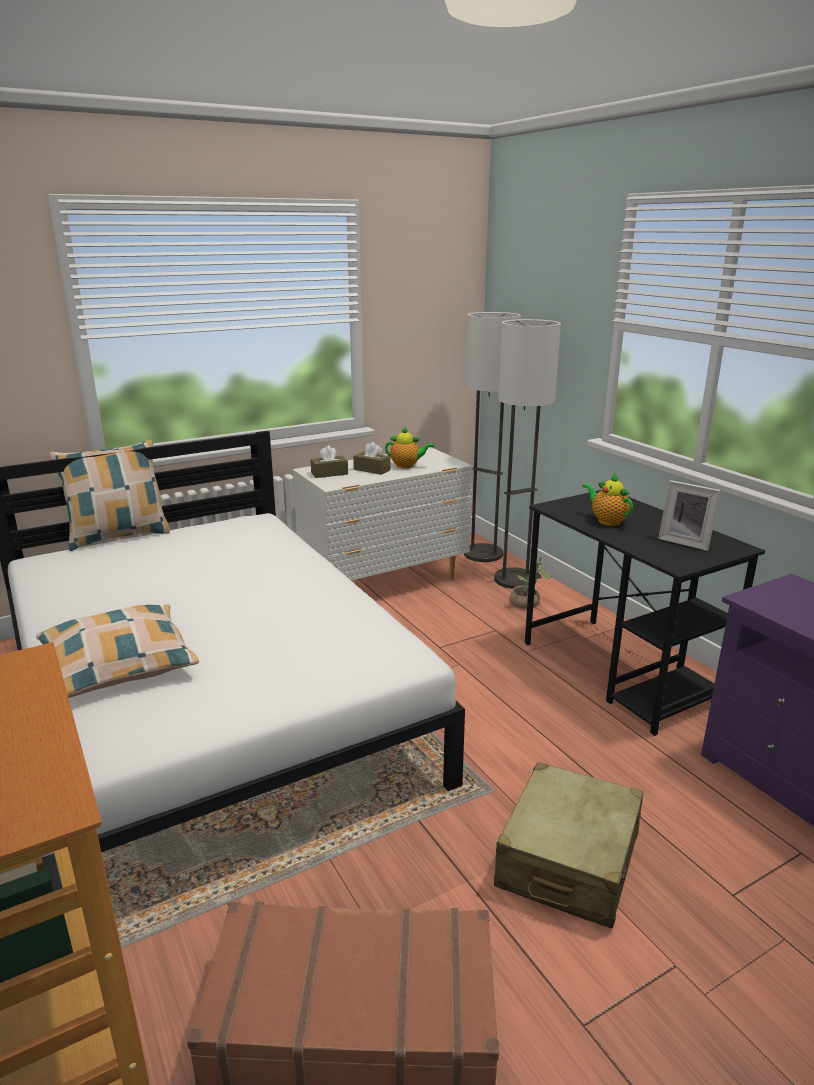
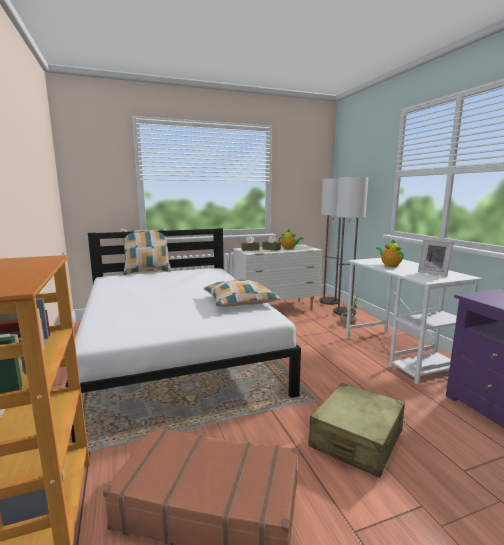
camera: 10 degrees right, 10 degrees down
pillow [36,605,199,698] -> pillow moved to [203,280,281,307]
black desk [525,490,765,736] -> white desk [346,258,482,384]

